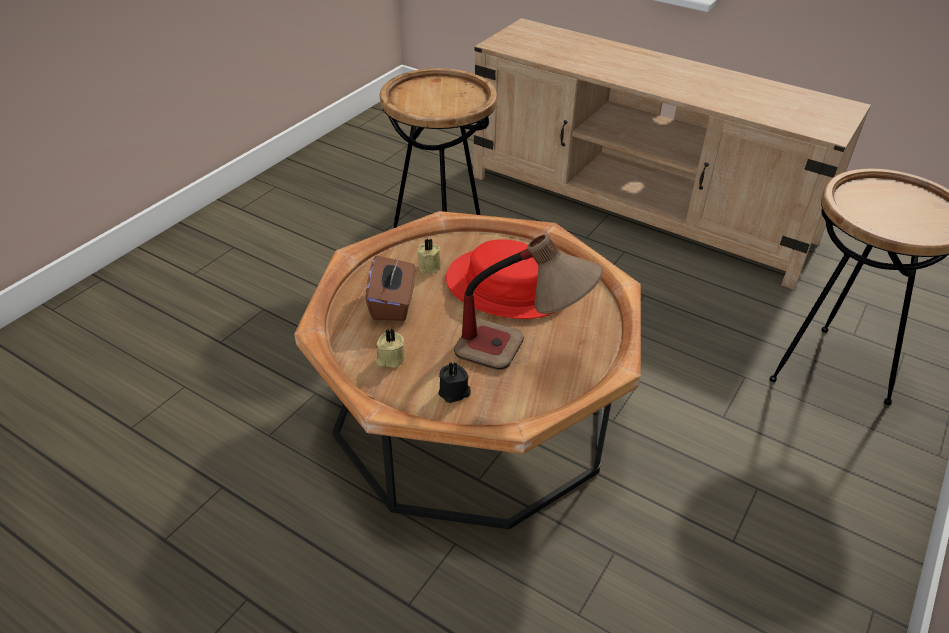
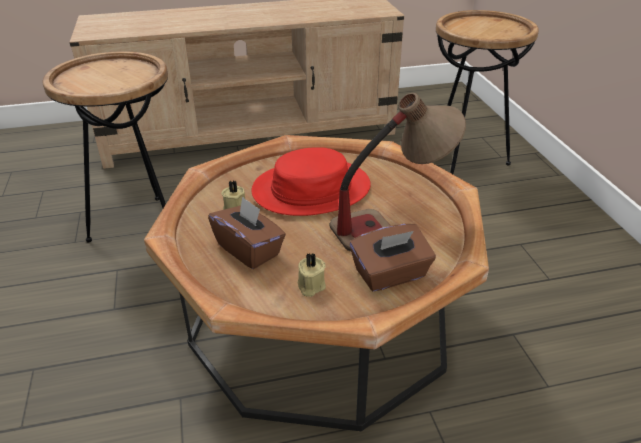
camera: 45 degrees left, 5 degrees down
black candle [438,362,471,403] -> brown tissue box [350,224,436,292]

